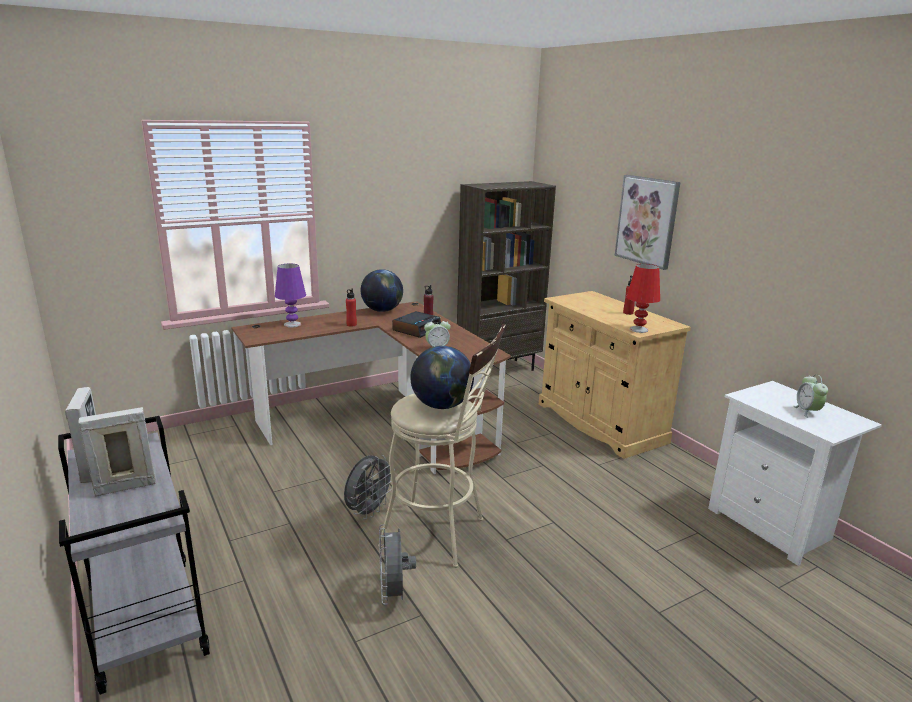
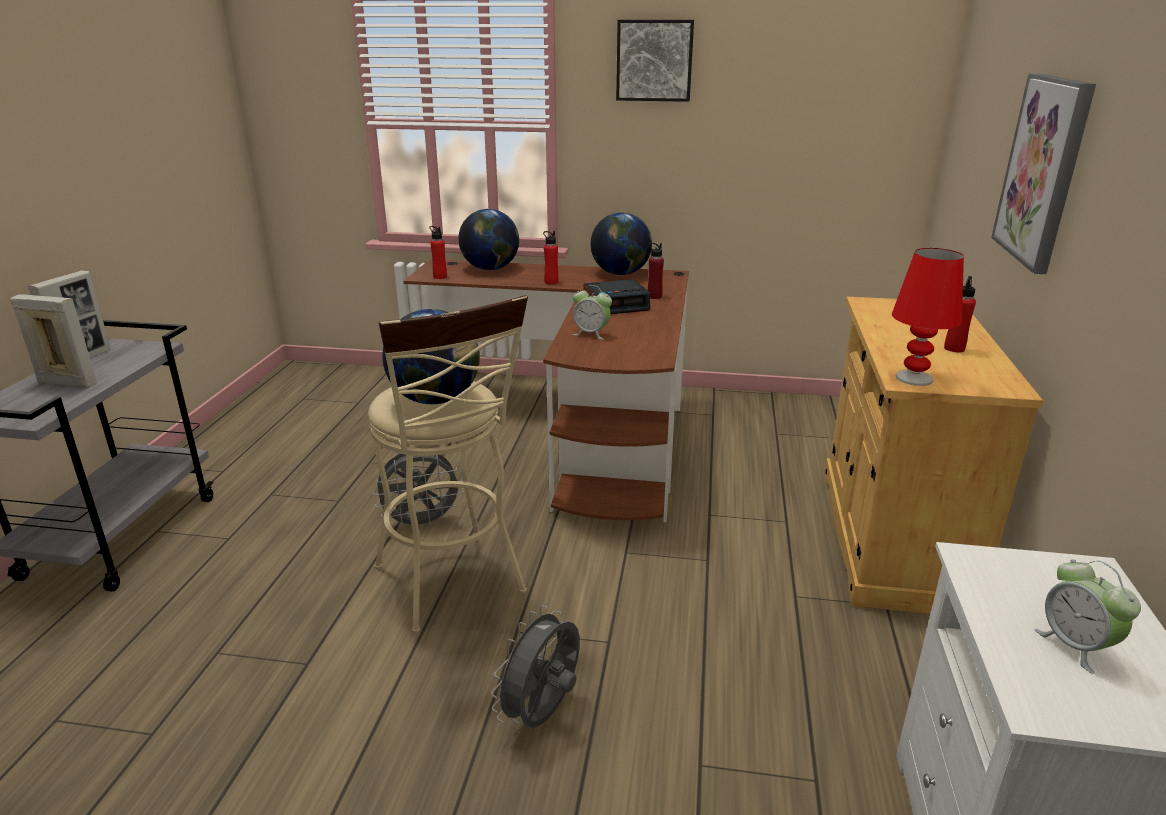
camera: 40 degrees right, 5 degrees up
purple table lamp [275,264,306,328] -> globe [458,209,519,270]
grey fan [379,524,416,605] -> grey fan moved to [491,605,580,728]
brown bookcase [457,181,556,371] -> none
alarm clock [794,374,828,418] -> alarm clock turned 60 degrees counterclockwise [1035,559,1141,674]
none -> red bottle [429,226,447,279]
none -> picture [616,20,694,102]

